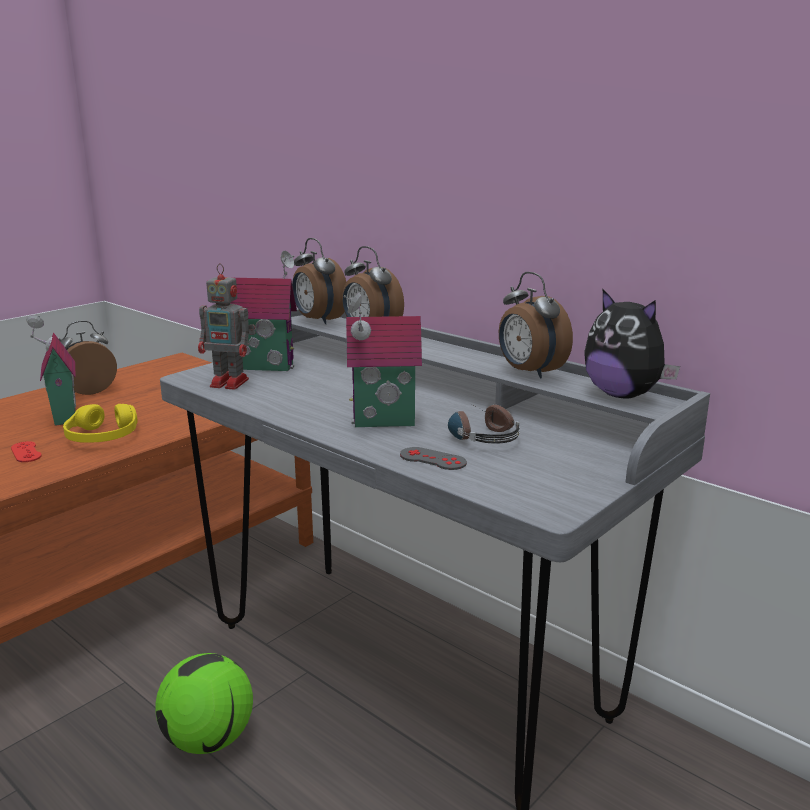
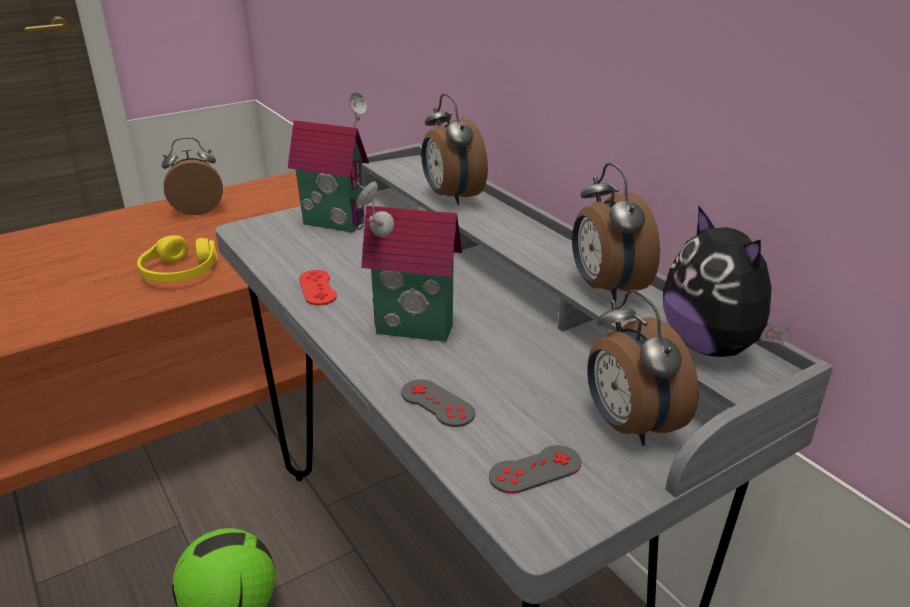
camera: 15 degrees right, 10 degrees up
red game controller [11,441,42,462] -> red game controller moved to [299,270,337,305]
toy house [26,315,76,426] -> none
toy robot [198,263,255,390] -> none
alarm clock [292,238,346,324] -> alarm clock moved to [587,290,699,446]
headphones [448,404,520,443] -> none
none -> grey game controller [489,445,581,494]

